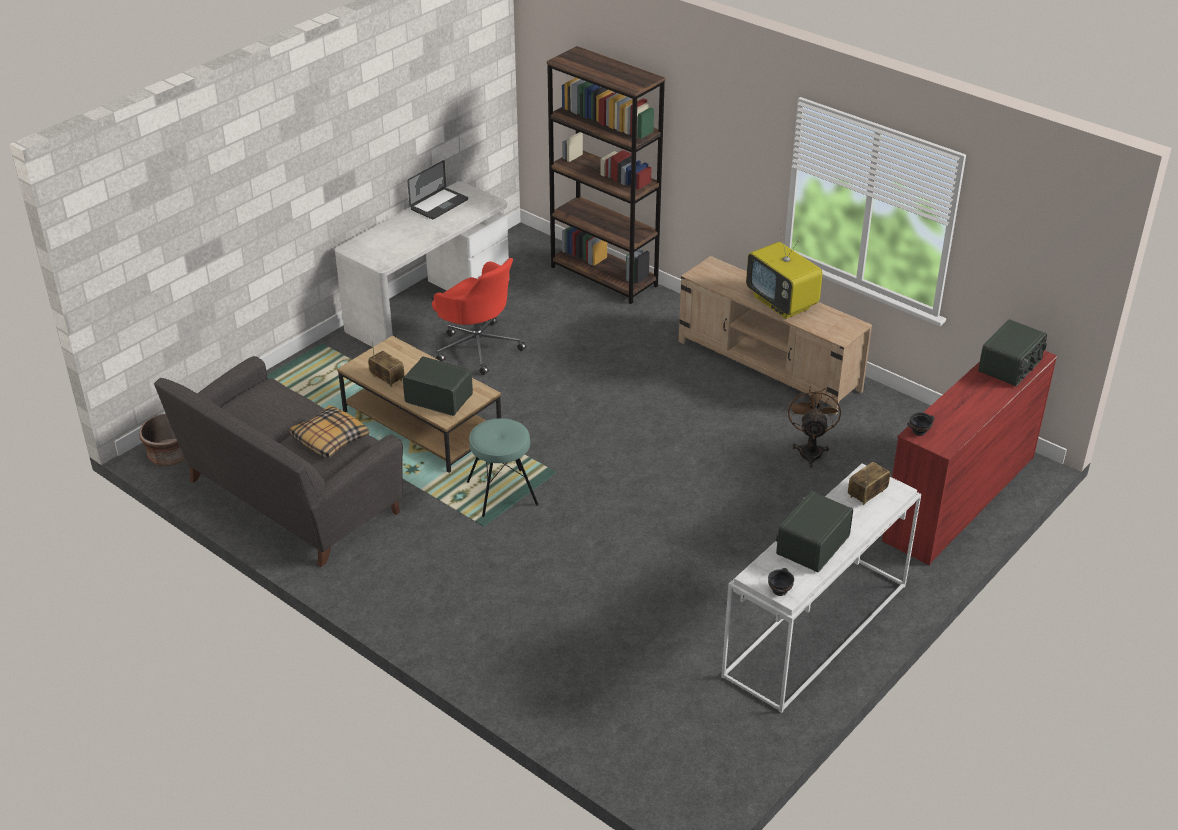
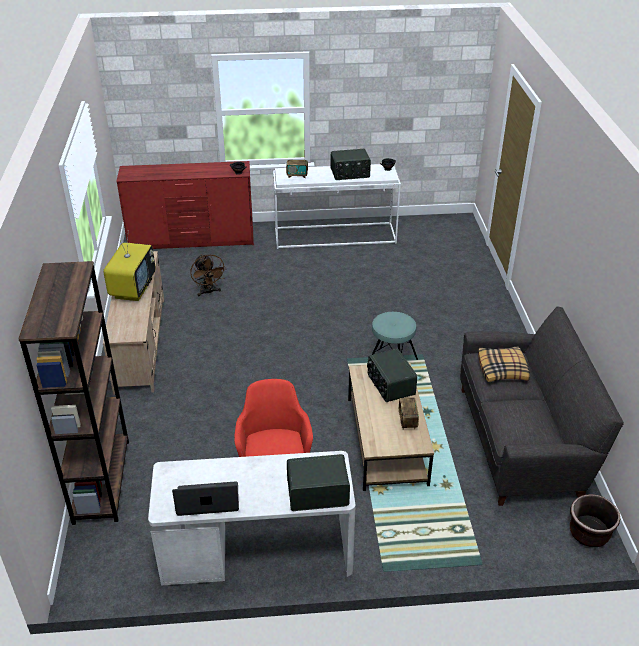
camera: 135 degrees left, 0 degrees up
brown fan [788,386,841,468] -> brown fan turned 75 degrees counterclockwise [190,254,225,297]
radio [978,319,1047,386] -> radio moved to [287,454,350,511]

